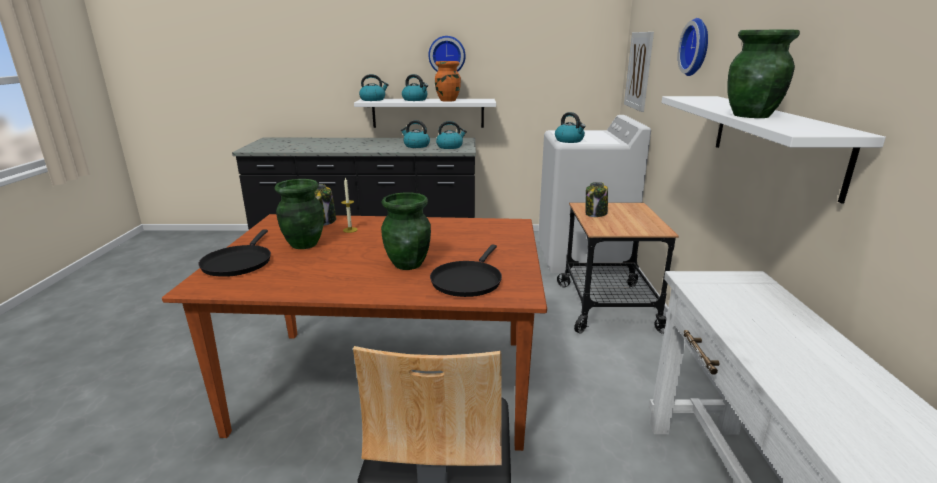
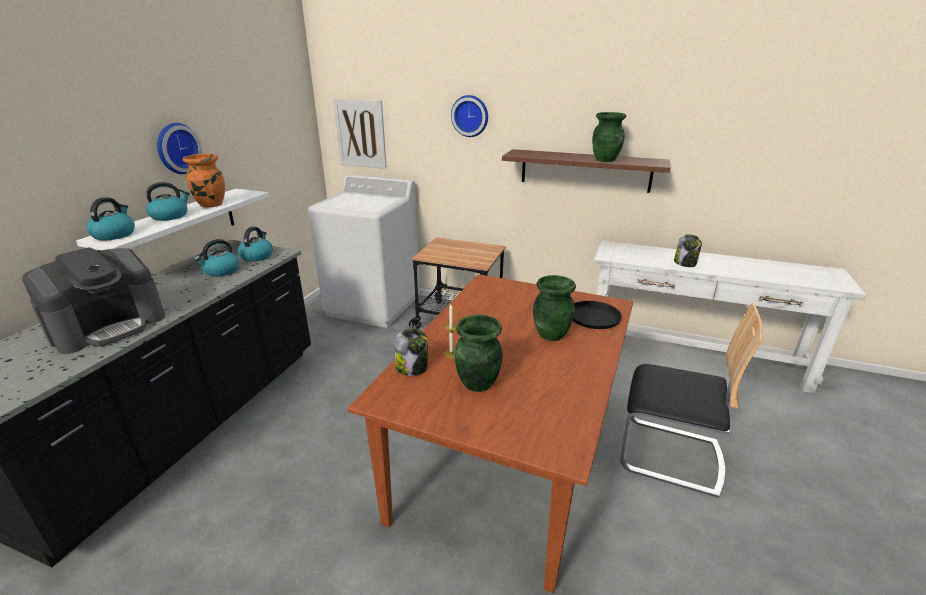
camera: 70 degrees left, 5 degrees up
black frying pan [199,229,271,277] -> none
kettle [555,112,586,143] -> none
jar [586,182,608,217] -> jar moved to [674,234,702,267]
white shelf [661,96,886,204] -> brown shelf [502,149,670,193]
none -> coffee machine [22,247,165,354]

